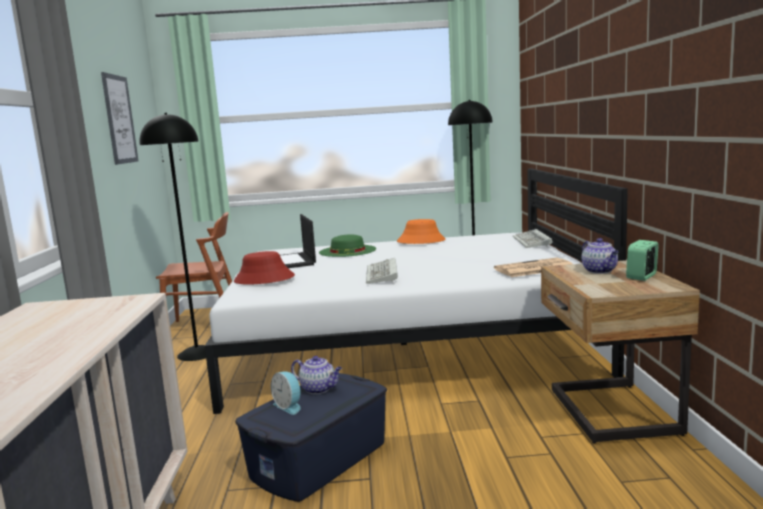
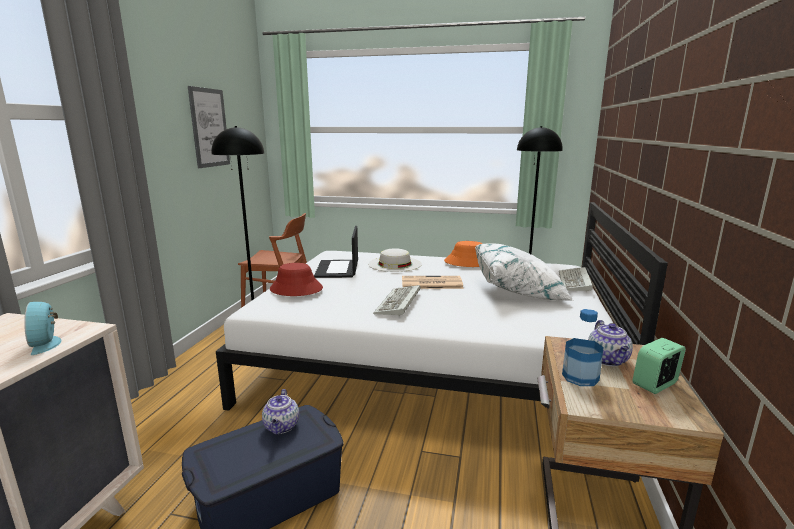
camera: 15 degrees right, 5 degrees up
alarm clock [271,371,301,415] -> alarm clock moved to [24,302,62,355]
teapot [291,356,342,394] -> teapot turned 45 degrees clockwise [262,389,299,435]
green hat [319,234,376,257] -> white hat [368,248,422,272]
newspaper [494,258,573,277] -> newspaper moved to [402,276,464,289]
none -> white pillow [475,243,574,301]
none -> bottle [562,309,604,386]

